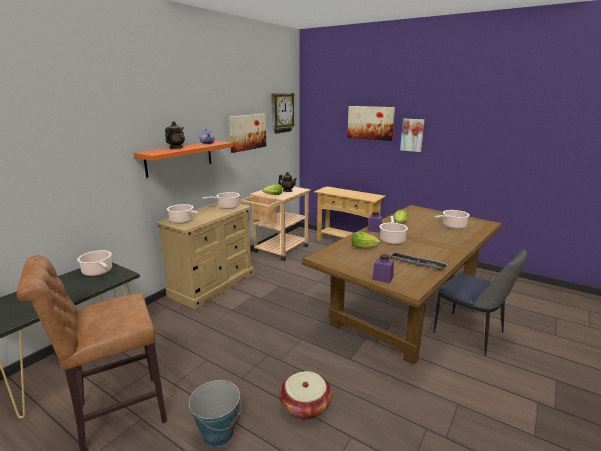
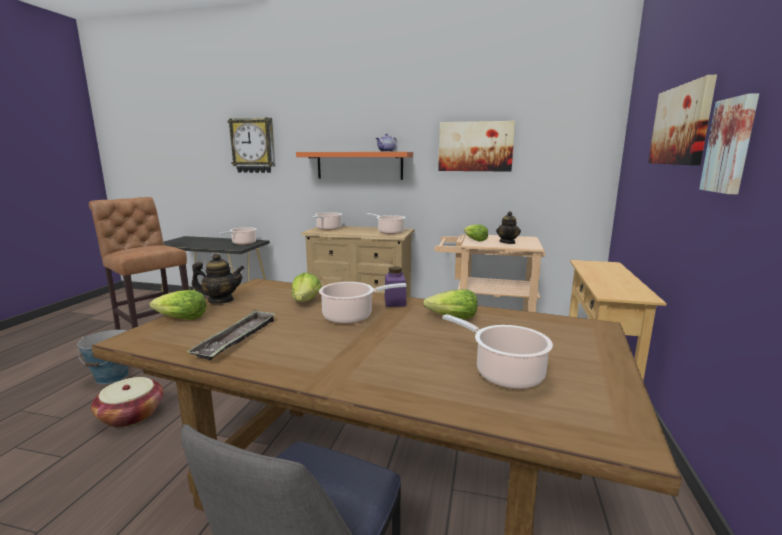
camera: 70 degrees right, 5 degrees down
teapot [165,121,185,149] -> teapot moved to [192,253,245,304]
wall clock [271,93,295,134] -> wall clock moved to [227,118,275,173]
purple jar [372,254,394,283] -> lettuce [149,290,207,320]

